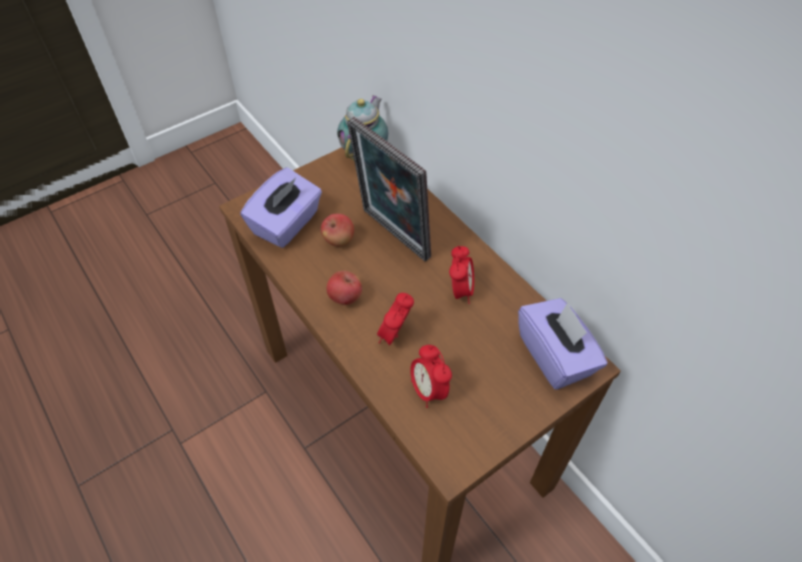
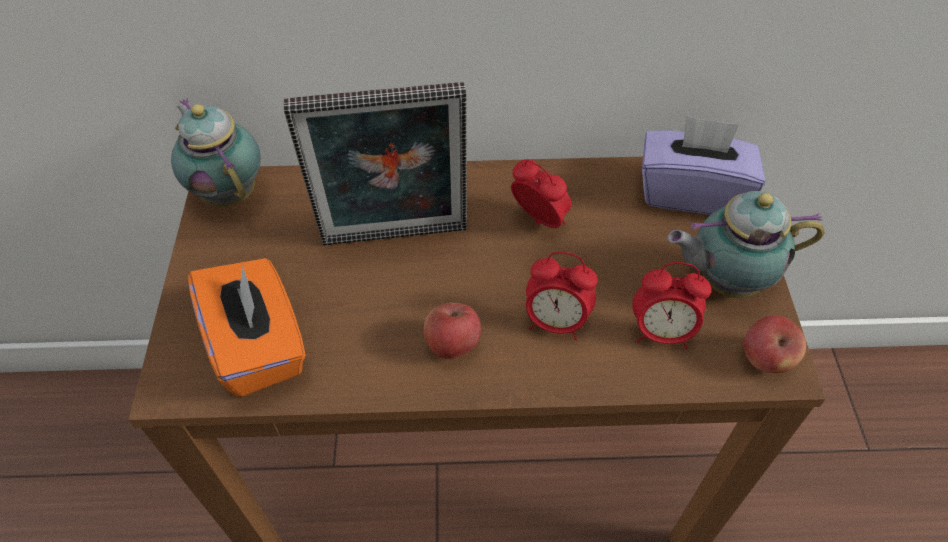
camera: 55 degrees left, 0 degrees up
purple tissue box [240,167,322,248] -> orange tissue box [188,258,306,397]
apple [321,214,354,247] -> apple moved to [744,315,806,373]
alarm clock [377,293,414,345] -> alarm clock turned 45 degrees counterclockwise [526,251,598,340]
none -> teapot [667,191,824,298]

